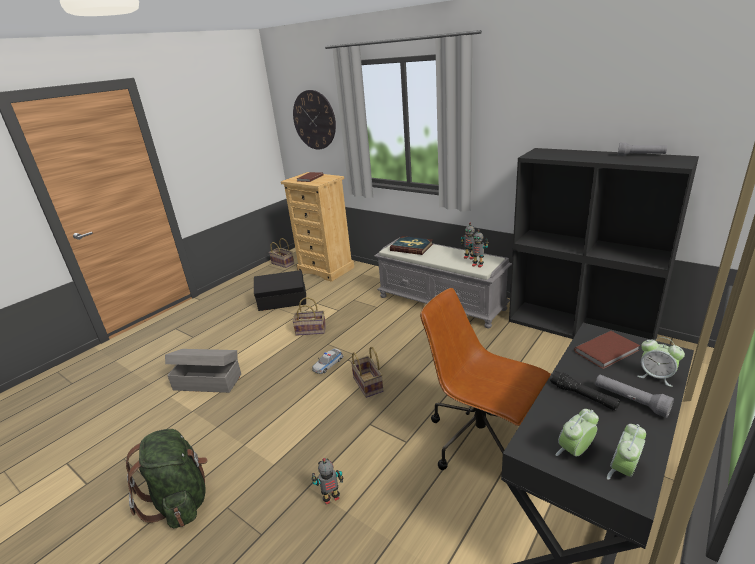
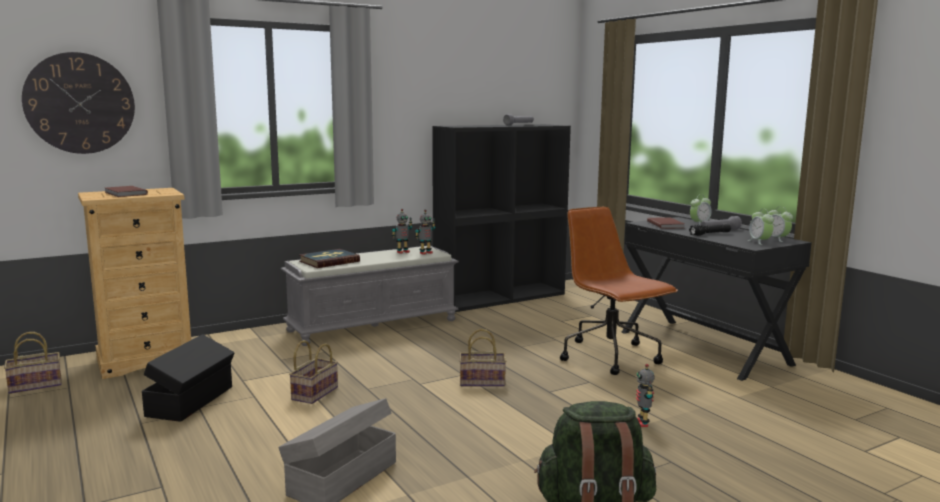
camera: 70 degrees left, 15 degrees down
toy car [312,348,343,374] -> none
brown office chair [420,288,551,477] -> brown office chair turned 90 degrees clockwise [560,207,678,375]

